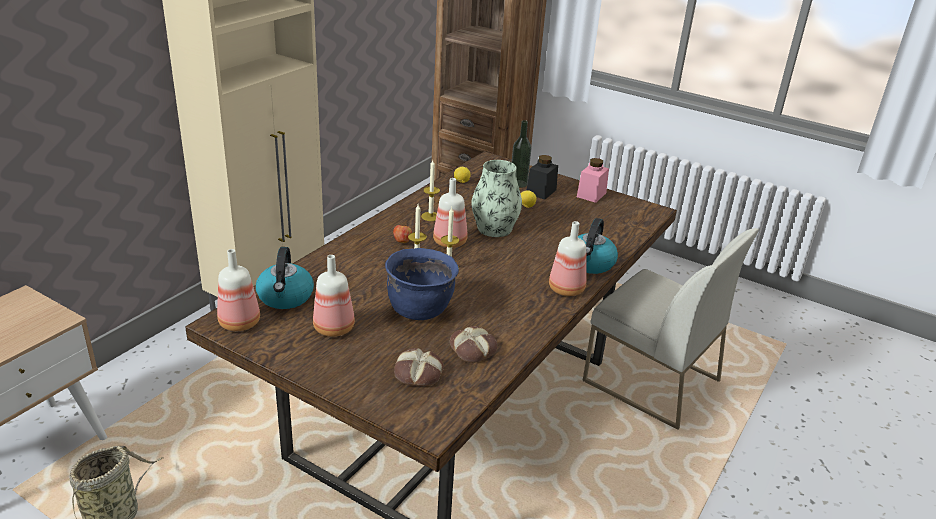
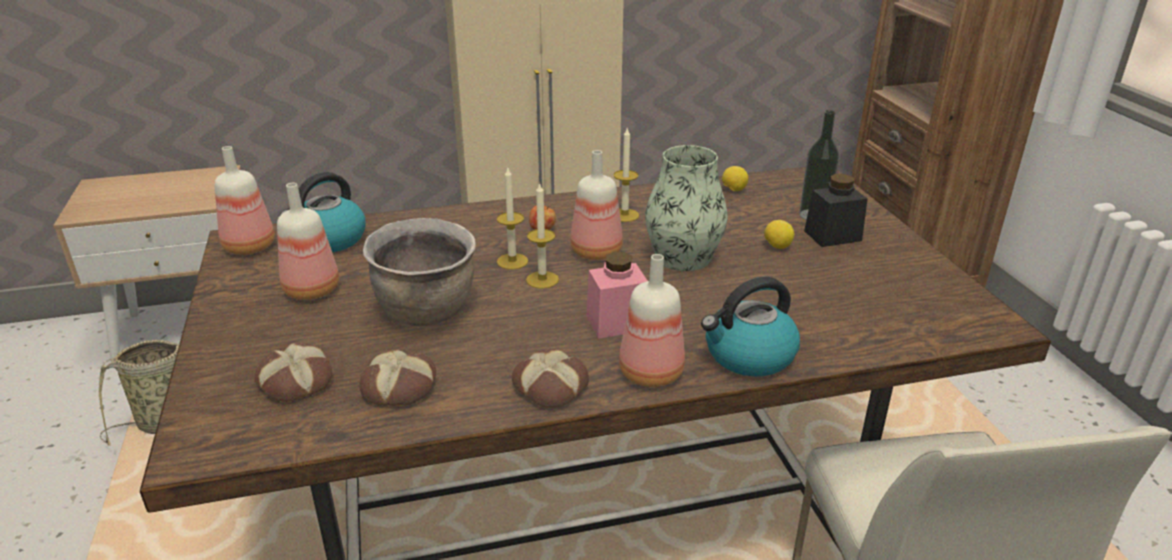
camera: 45 degrees right, 0 degrees up
blue cooking pot [385,248,459,320] -> brown cooking pot [363,218,476,326]
pink jar [577,158,609,203] -> pink jar moved to [586,252,648,339]
none -> bread [512,349,589,408]

